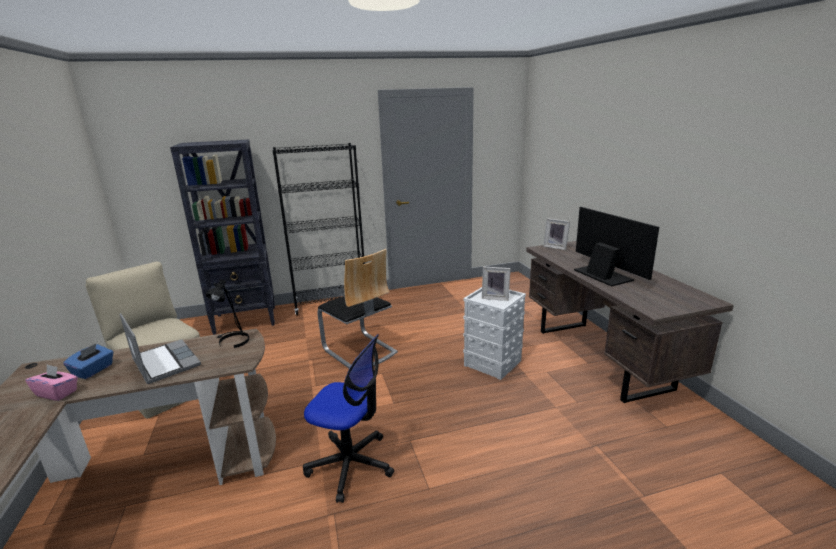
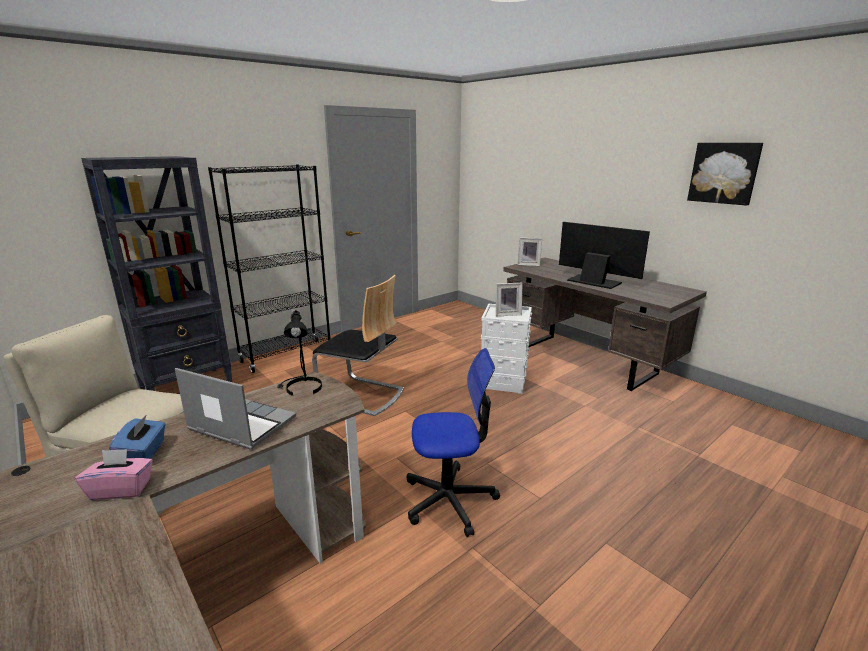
camera: 25 degrees left, 0 degrees up
none -> picture [687,143,763,206]

